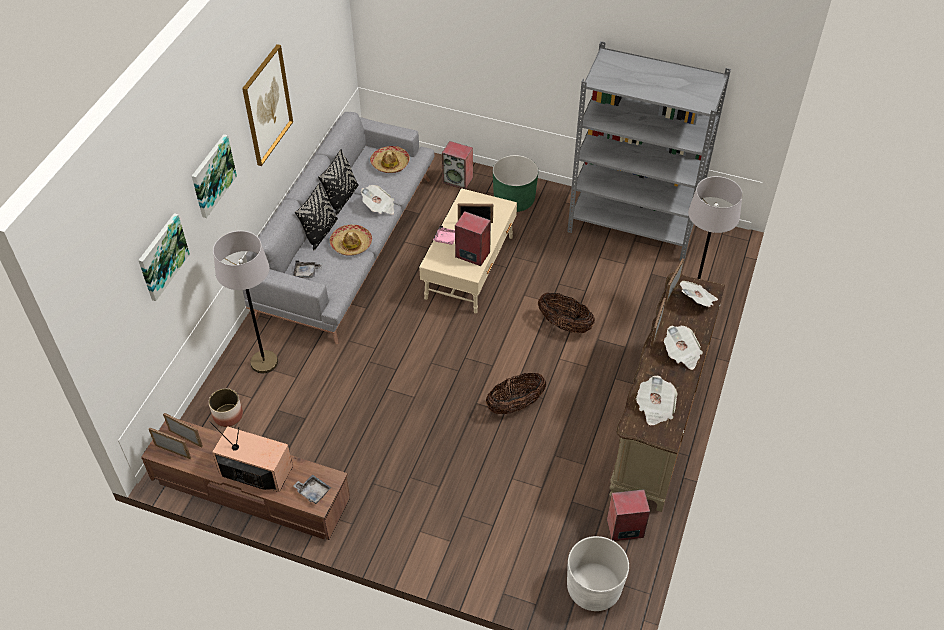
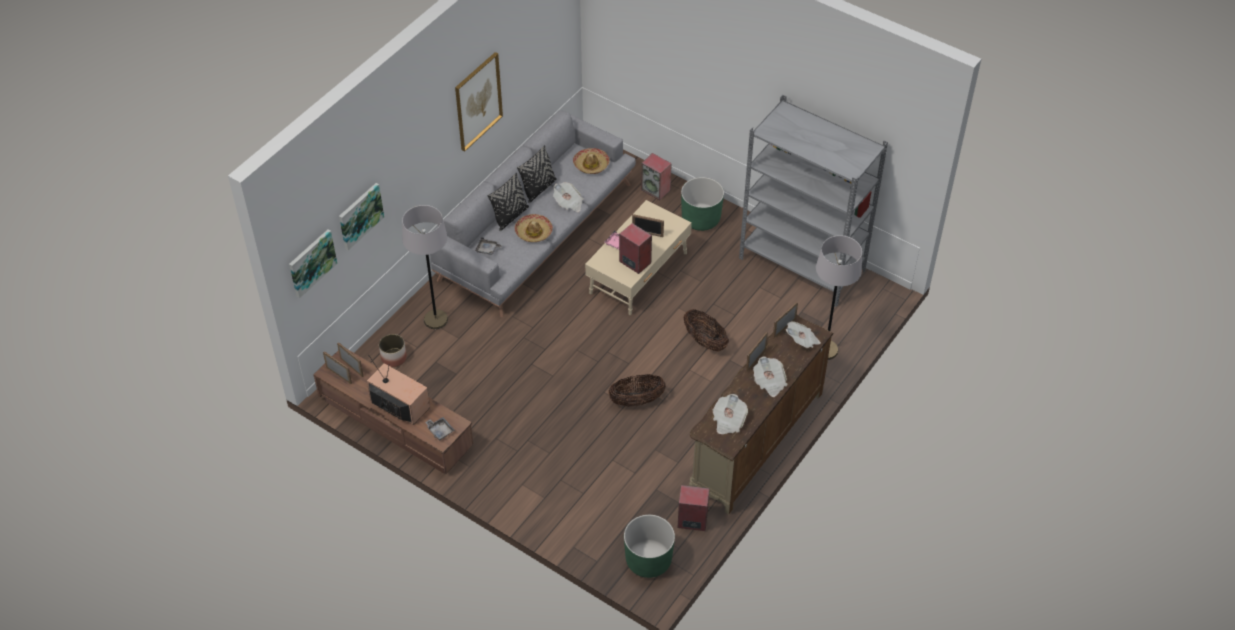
camera: 15 degrees right, 0 degrees up
picture [192,134,237,218] -> picture moved to [289,230,337,298]
white planter [567,536,629,611] -> green planter [624,515,675,578]

